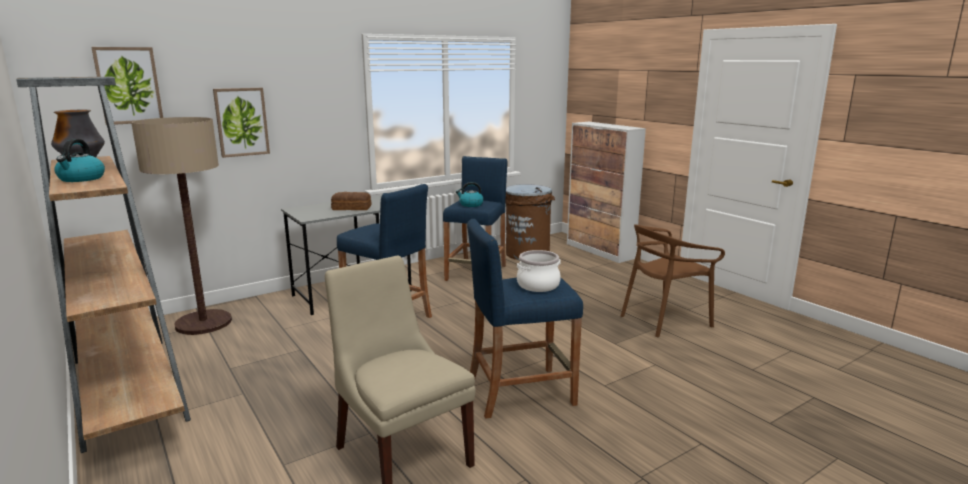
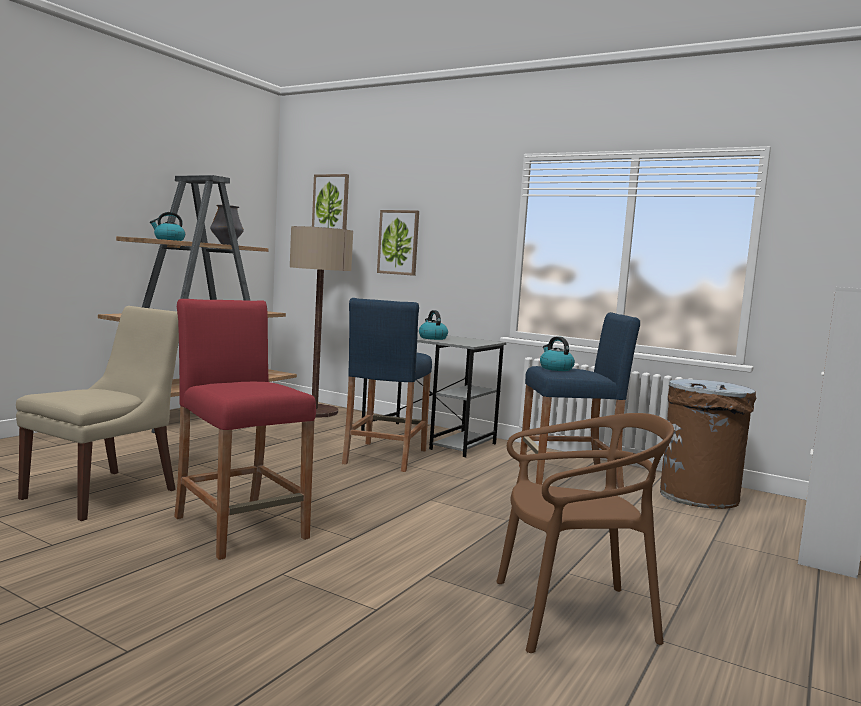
camera: 65 degrees right, 10 degrees down
bread [331,192,371,210] -> kettle [419,310,448,340]
blue stool [467,219,583,419] -> red stool [174,299,316,560]
cooking pot [517,250,561,292] -> none
brown chair [621,224,725,337] -> brown chair turned 135 degrees clockwise [496,413,674,653]

